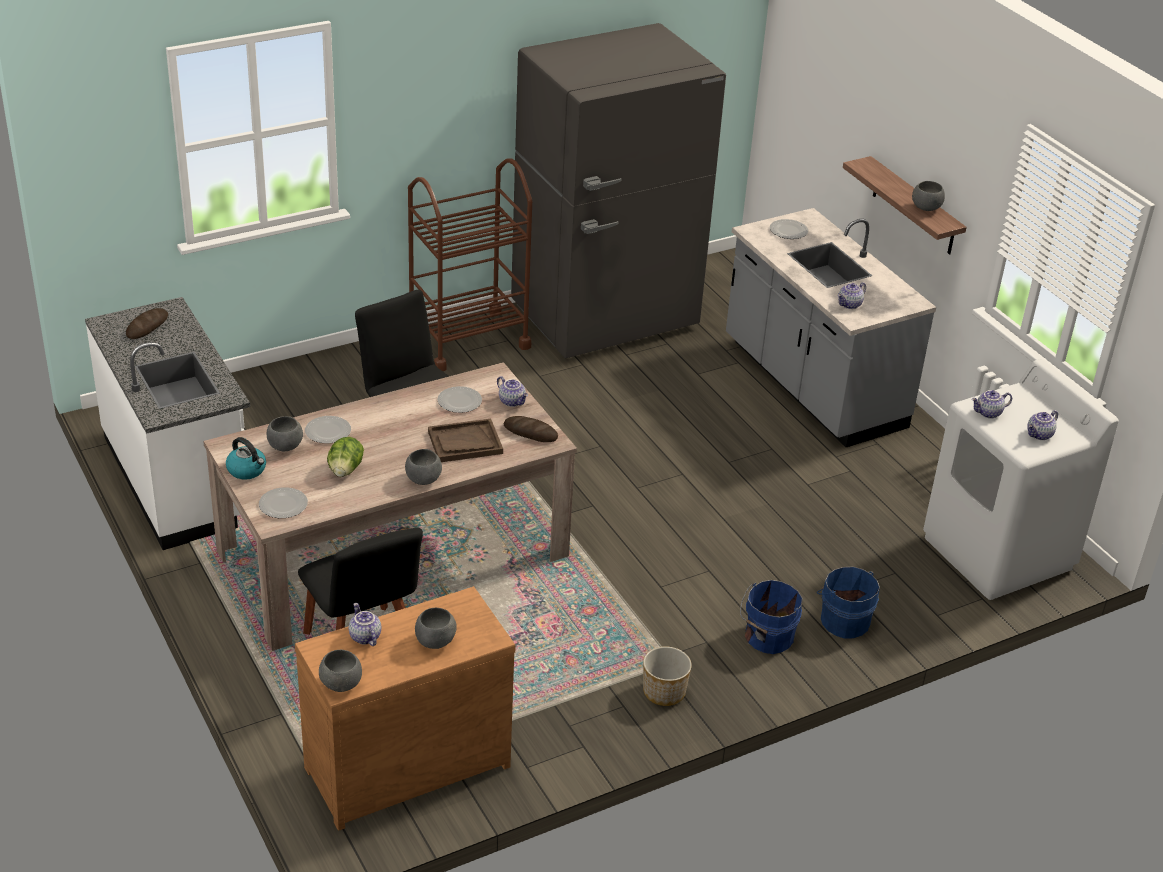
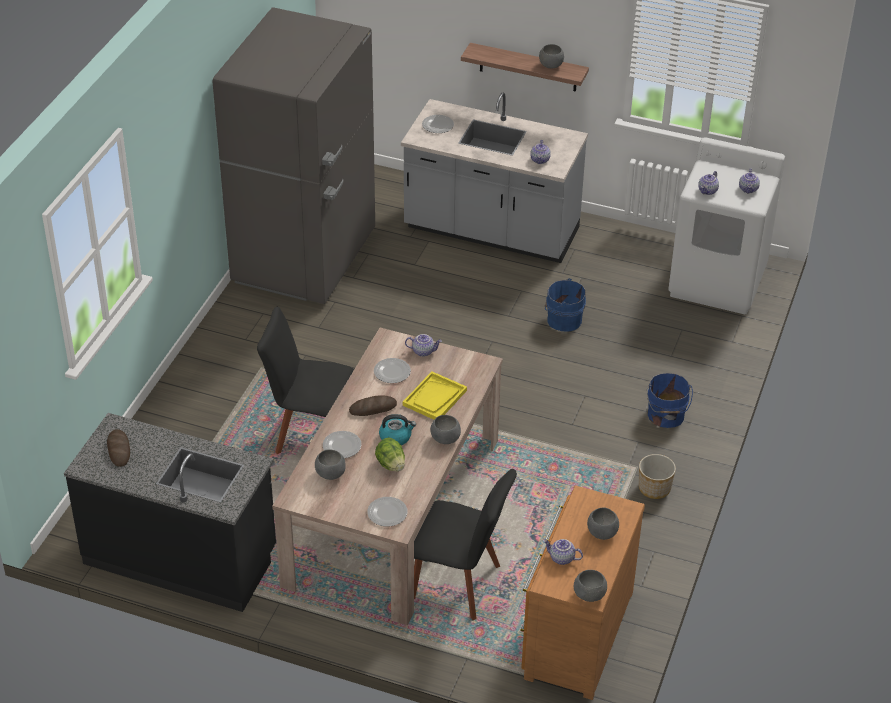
camera: 40 degrees left, 5 degrees up
white counter [85,297,250,550] -> black counter [64,413,276,612]
kettle [226,437,266,480] -> kettle moved to [379,414,416,445]
brown cart [408,158,532,372] -> none
brown tray [428,419,503,462] -> yellow tray [403,371,467,420]
bread [504,416,558,442] -> bread moved to [349,396,397,416]
blue bucket [817,567,880,639] -> blue bucket moved to [545,278,586,332]

